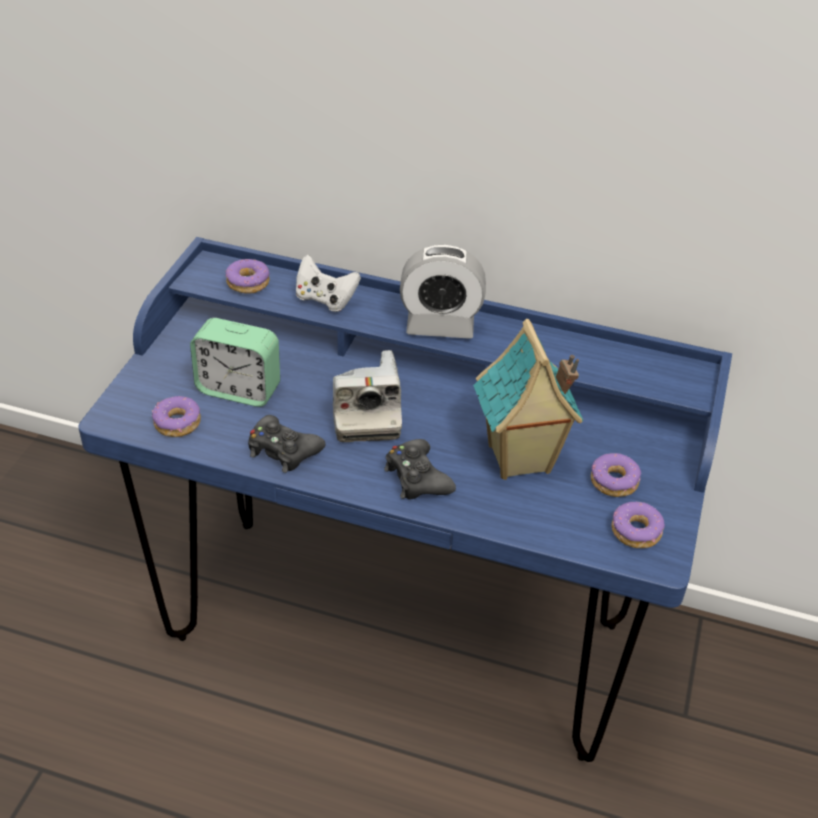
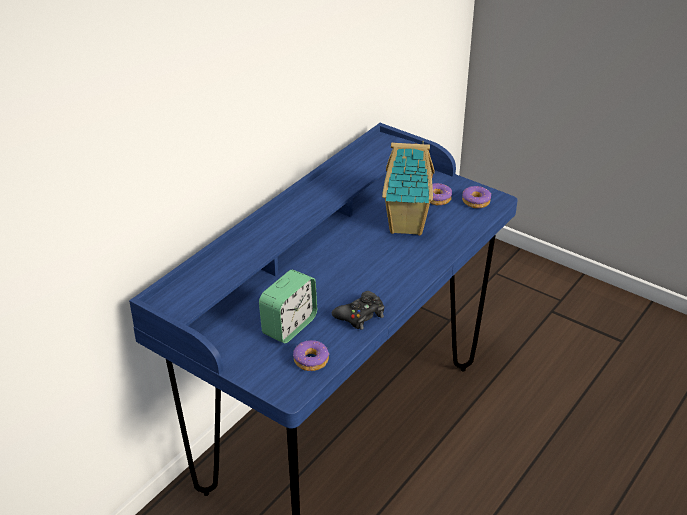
camera: 70 degrees left, 5 degrees down
donut [225,259,269,294] -> none
white game controller [296,254,361,312] -> none
camera [333,350,402,442] -> none
black game controller [384,439,456,500] -> none
alarm clock [400,245,486,339] -> none

